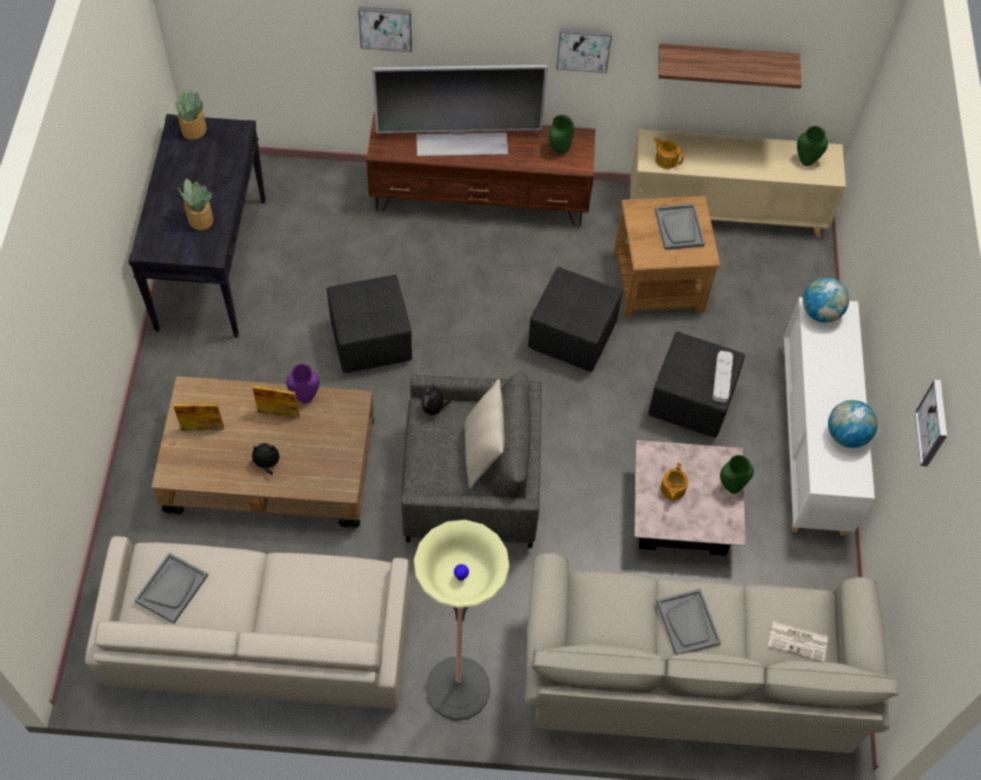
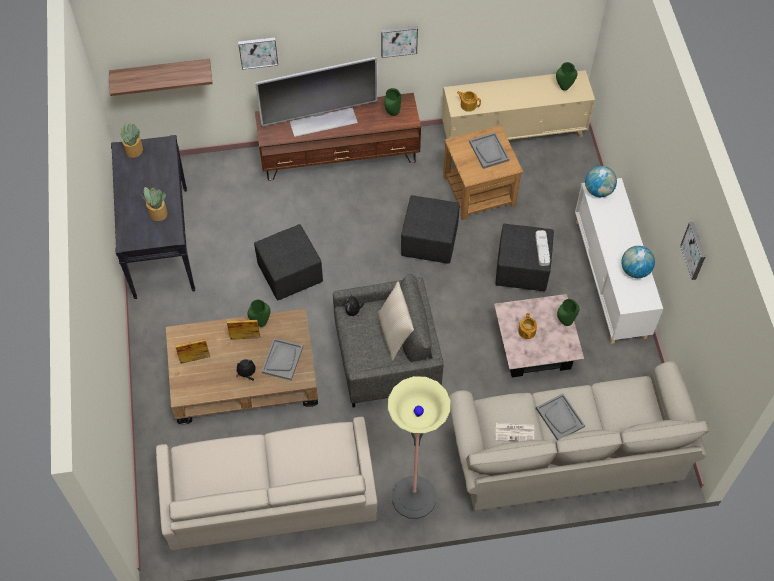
camera: 10 degrees left, 0 degrees up
grey tray [135,553,208,624] -> grey tray moved to [262,338,303,380]
purple vase [286,364,320,404] -> green vase [247,300,271,327]
shelf [658,43,802,89] -> shelf moved to [109,59,212,96]
newspaper [768,621,828,662] -> newspaper moved to [496,423,534,442]

